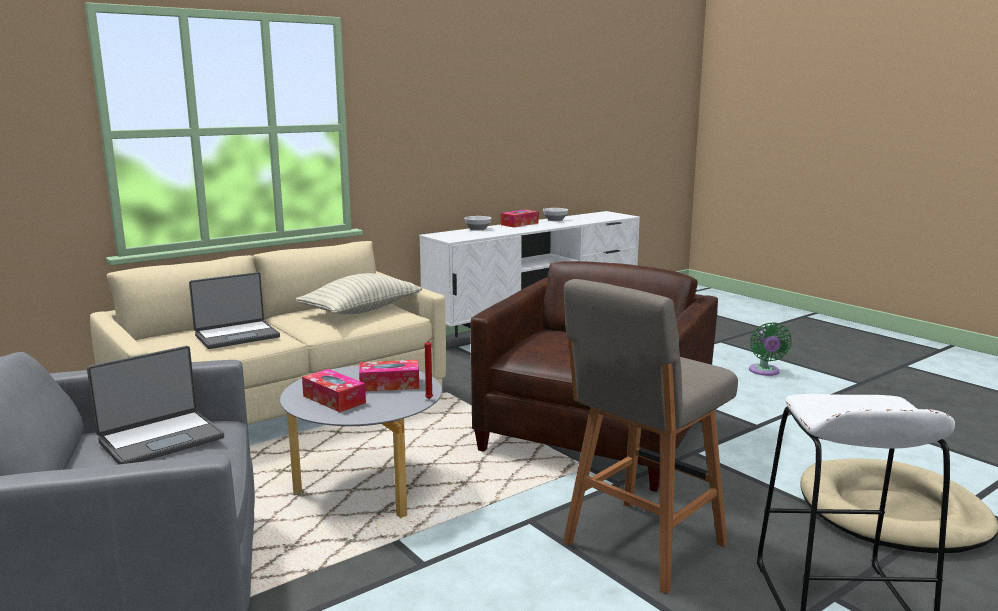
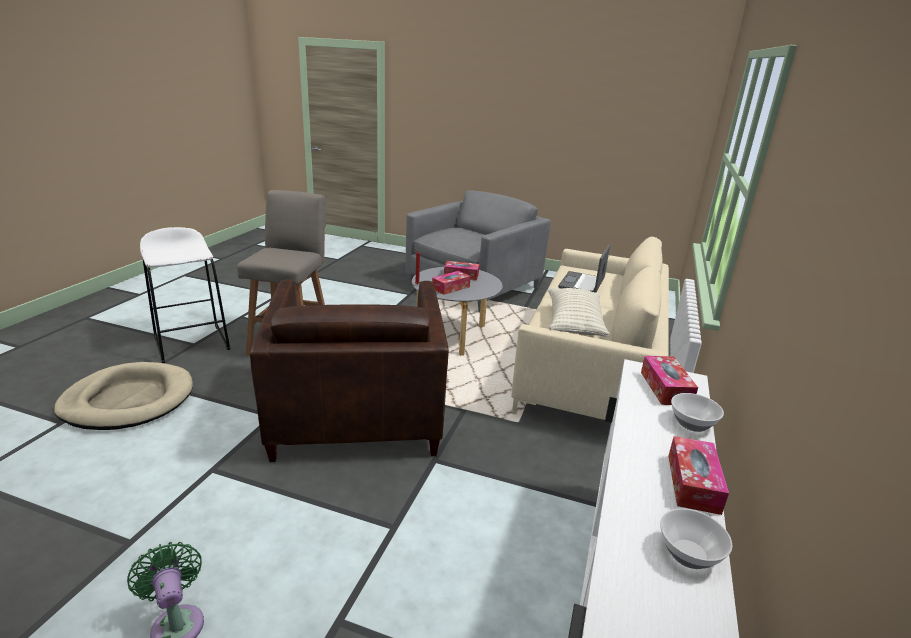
camera: 145 degrees right, 10 degrees up
laptop [87,346,224,465] -> none
none -> tissue box [641,356,698,405]

